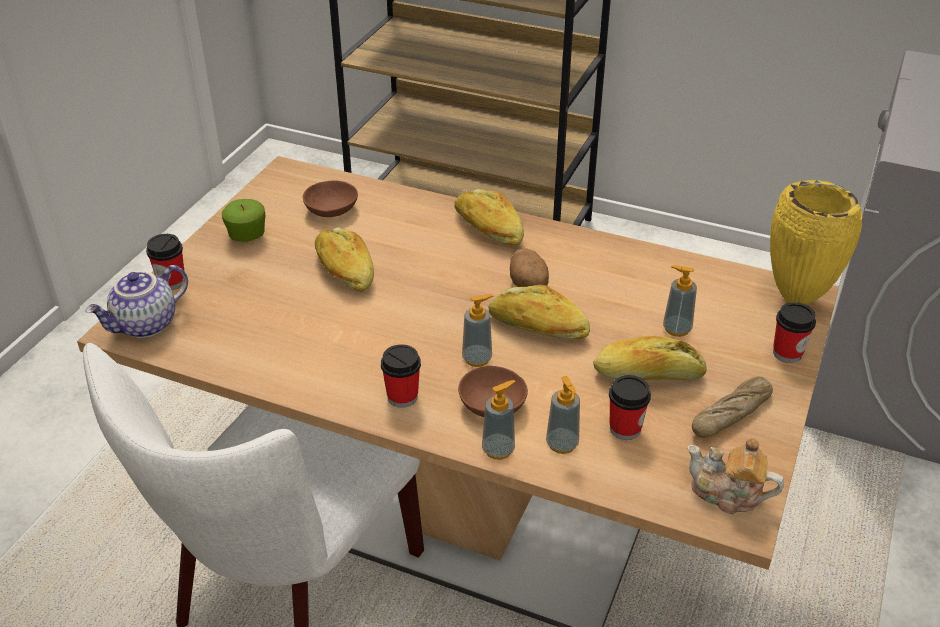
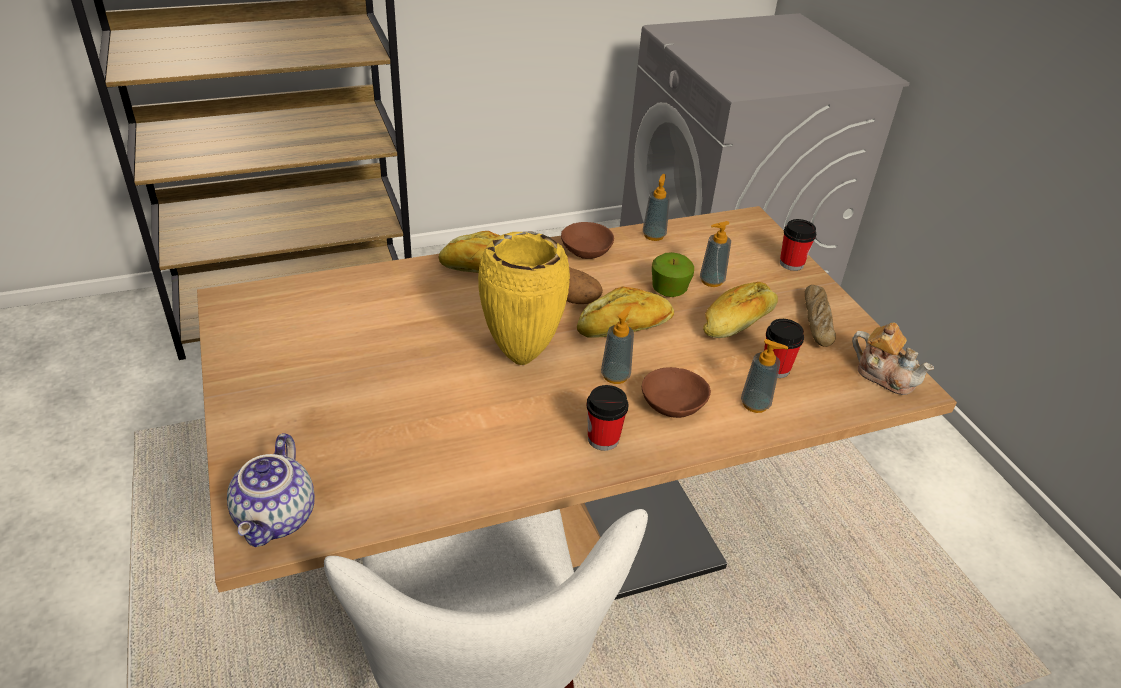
camera: 45 degrees left, 0 degrees up
cup [146,234,184,290] -> none
apple [222,199,265,242] -> apple moved to [652,252,694,297]
brown bowl [303,180,358,217] -> brown bowl moved to [561,222,614,259]
bread [315,227,374,291] -> none
soap dispenser [482,380,515,460] -> soap dispenser moved to [643,174,670,241]
teapot [687,438,784,514] -> teapot turned 120 degrees counterclockwise [852,322,934,395]
yellow vase [770,180,863,305] -> yellow vase moved to [478,231,570,365]

